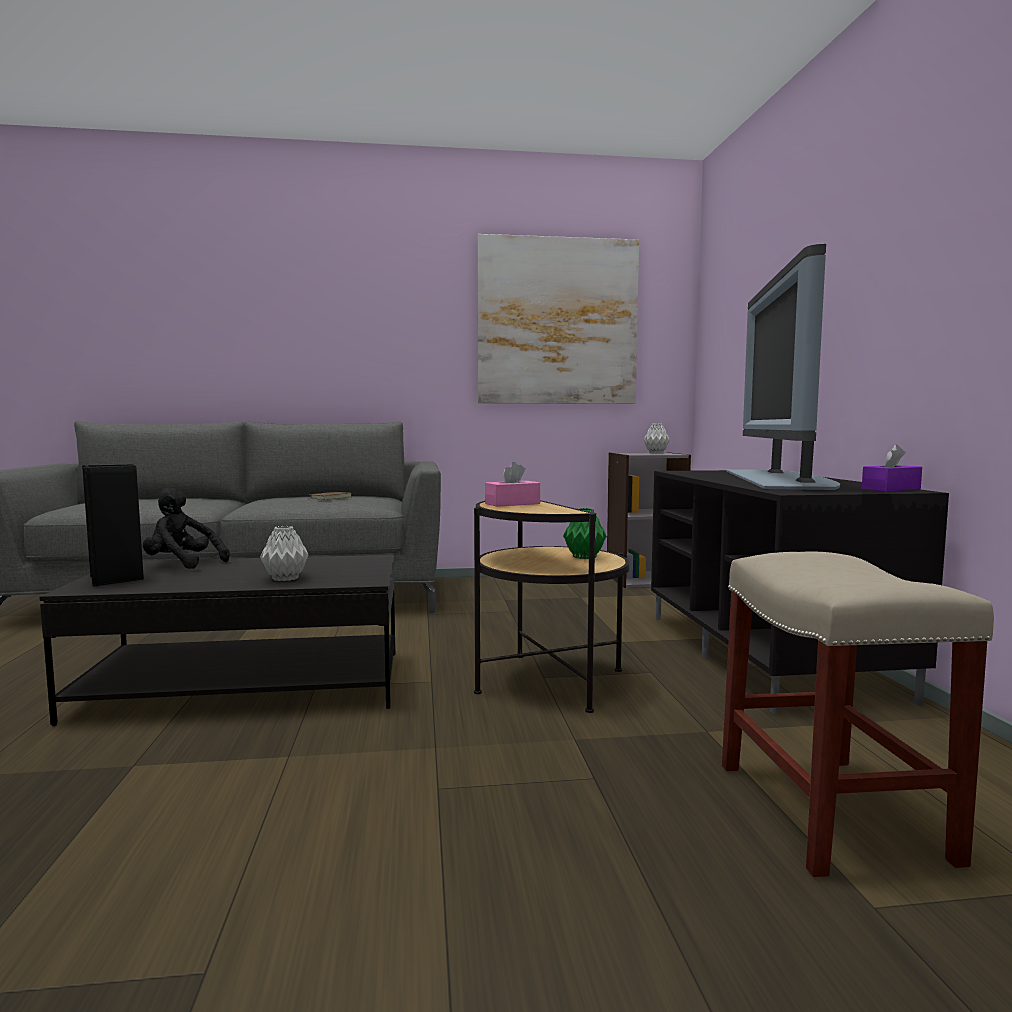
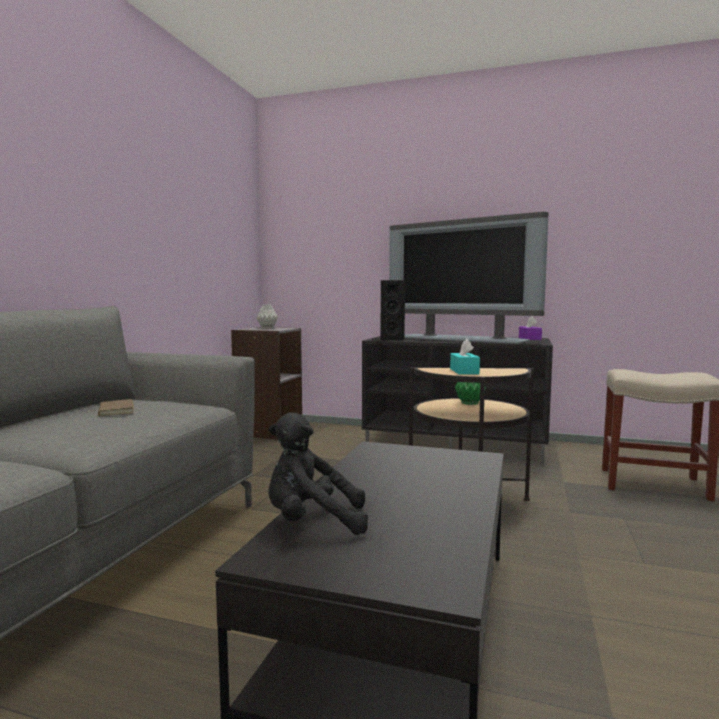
camera: 65 degrees left, 0 degrees up
black speaker [82,464,144,587] -> black speaker moved to [380,280,405,340]
black plush toy [143,487,230,569] -> black plush toy turned 45 degrees clockwise [268,412,368,535]
grey vase [260,526,308,581] -> none
picture [477,234,639,404] -> none
pink tissue box [485,462,540,507] -> turquoise tissue box [450,339,480,375]

